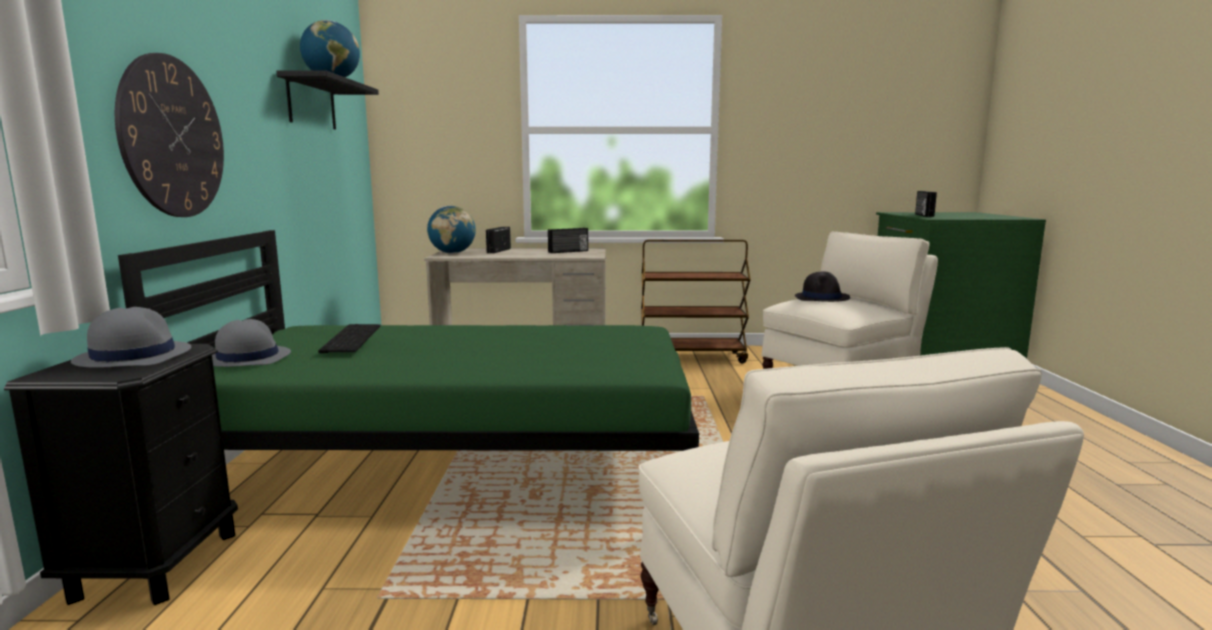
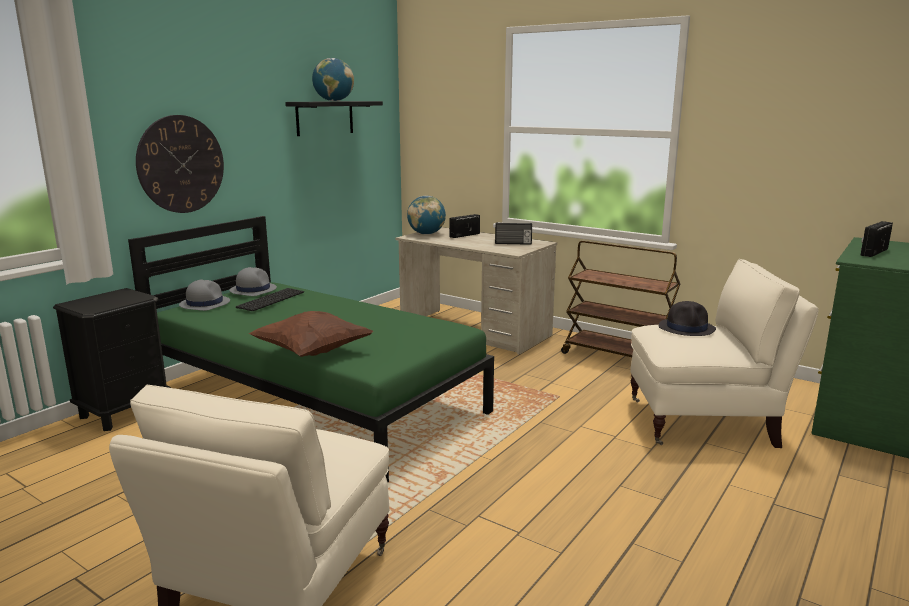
camera: 35 degrees right, 5 degrees up
grey hat [71,307,191,368] -> grey hat moved to [230,267,277,296]
none -> brown pillow [249,311,374,357]

